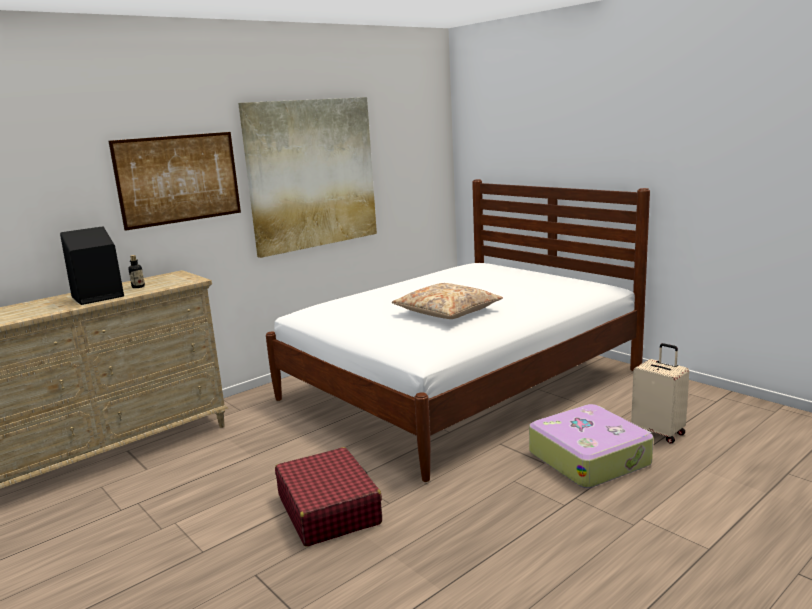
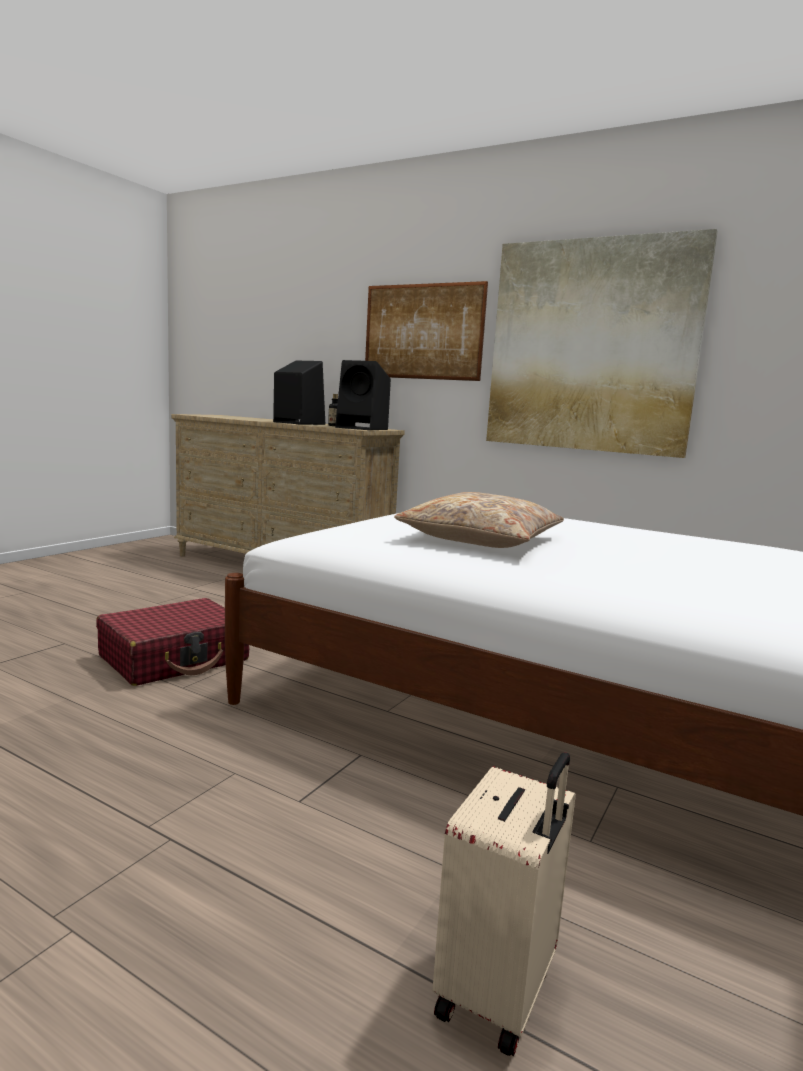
camera: 70 degrees right, 5 degrees down
suitcase [529,404,654,488] -> none
none -> black speaker [335,360,391,430]

